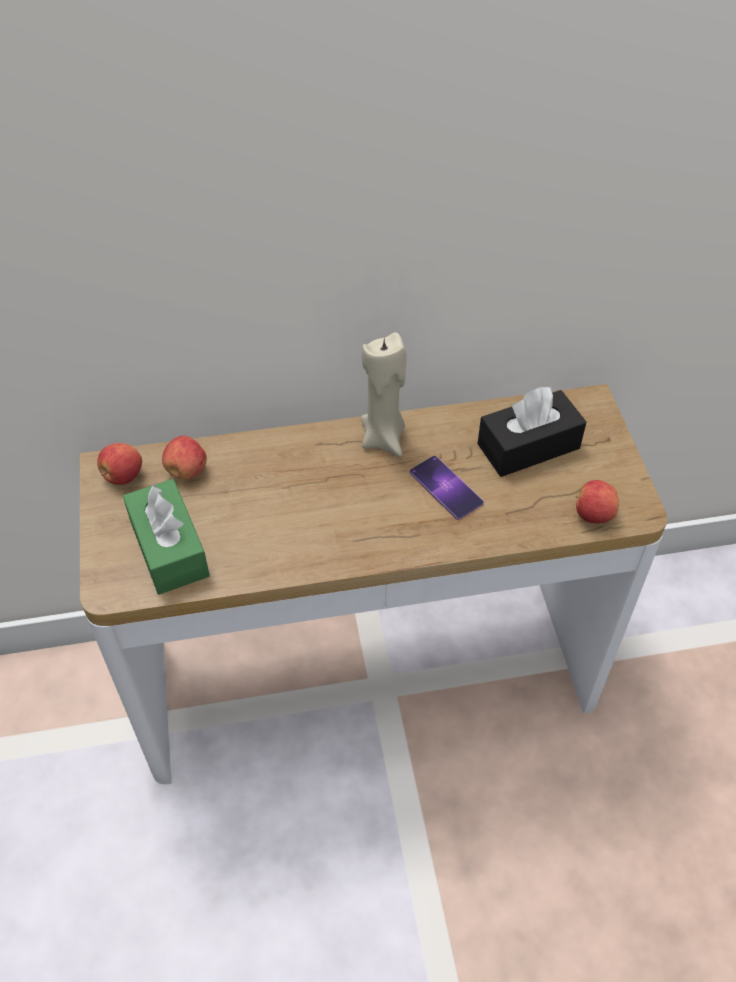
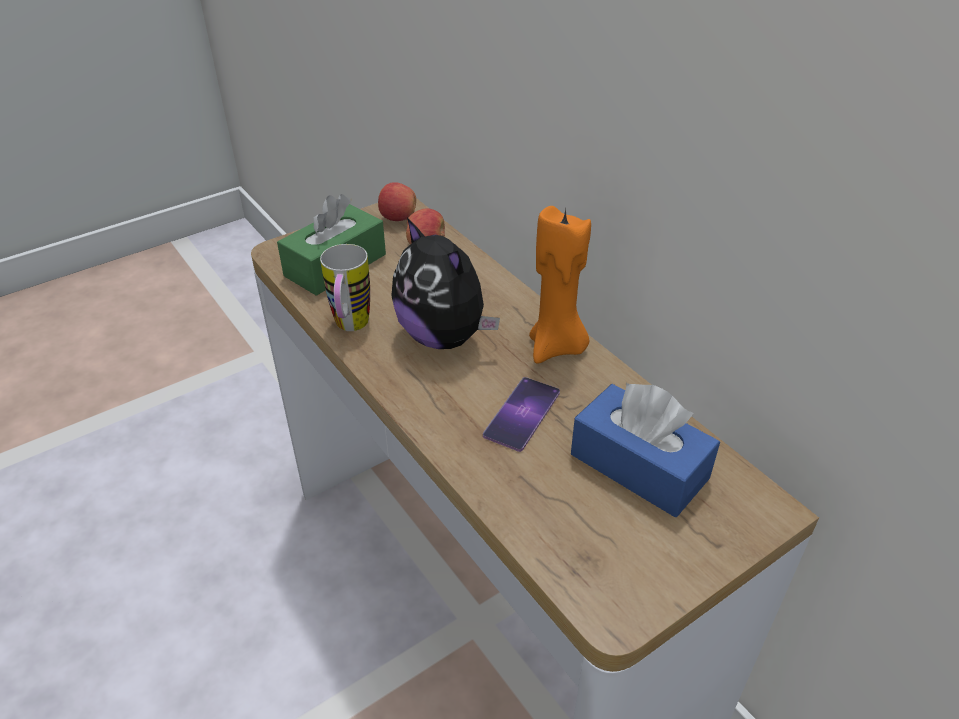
camera: 65 degrees right, 10 degrees down
beige candle [361,333,406,457] -> orange candle [529,206,591,364]
black tissue box [478,387,587,477] -> blue tissue box [571,383,720,517]
apple [576,480,619,523] -> none
none -> mug [320,244,370,331]
none -> plush toy [391,218,500,349]

